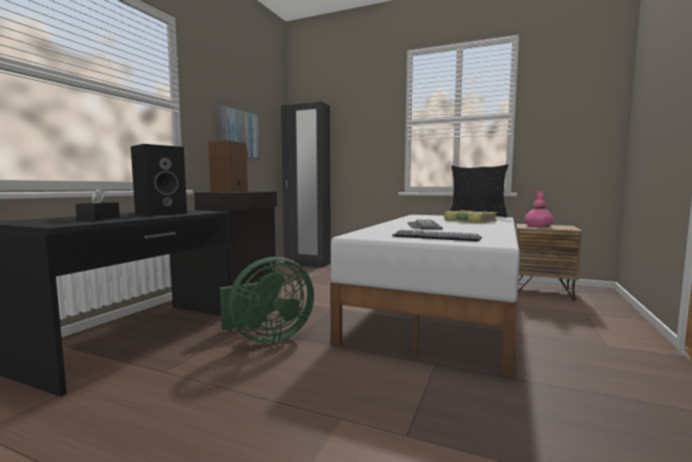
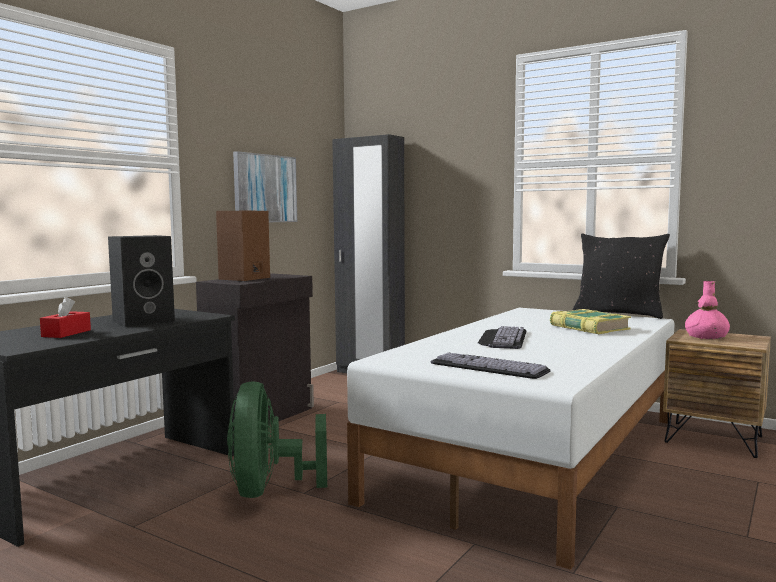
camera: 10 degrees right, 0 degrees up
black tissue box [75,188,120,220] -> red tissue box [40,297,91,338]
green fan [220,257,314,344] -> green fan turned 105 degrees clockwise [227,381,327,498]

